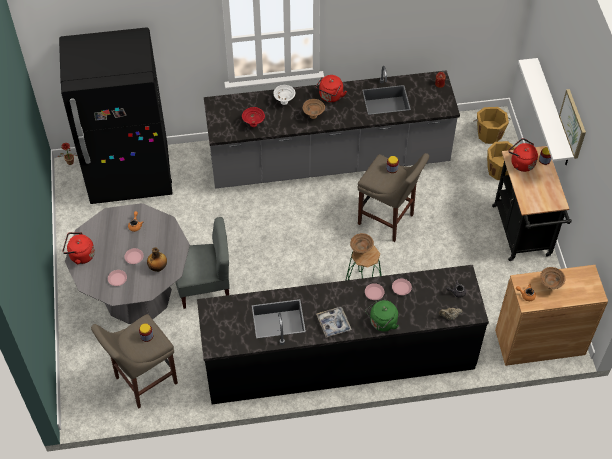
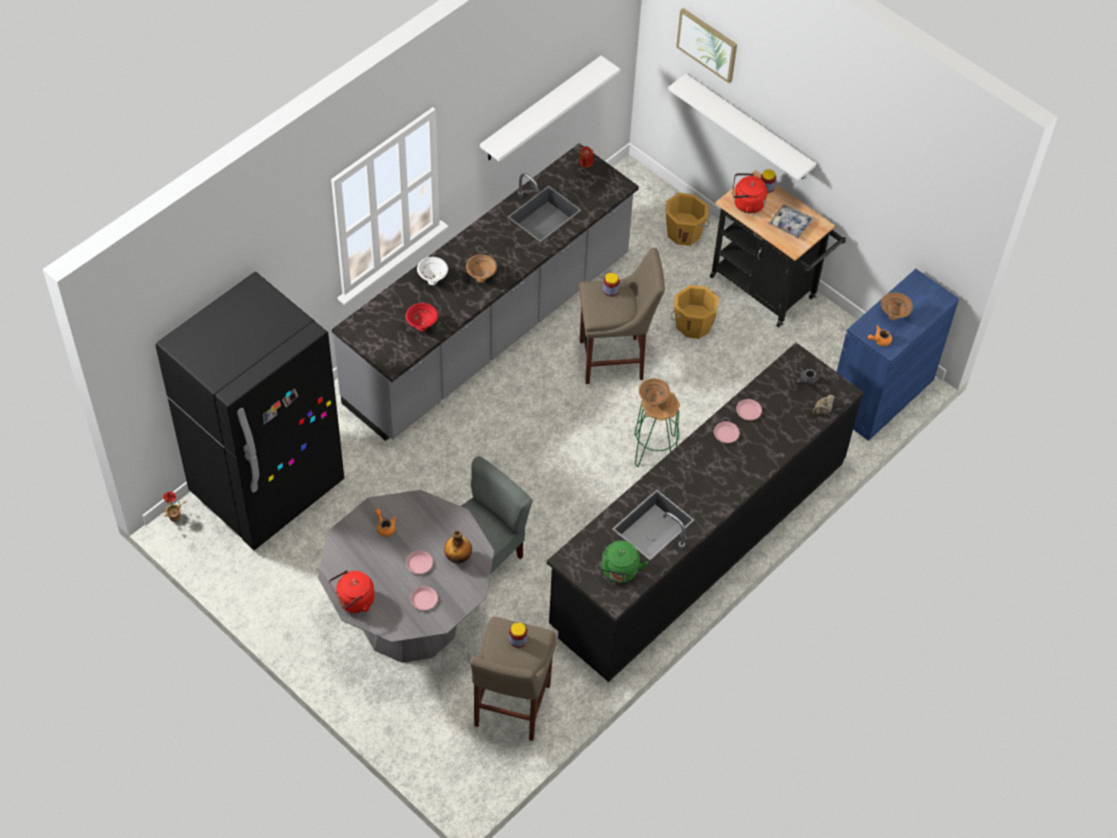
camera: 40 degrees left, 0 degrees up
red kettle [316,75,347,102] -> none
tray [316,307,352,338] -> tray moved to [768,204,814,238]
green kettle [365,300,399,332] -> green kettle moved to [600,540,648,583]
orange bucket [473,107,510,144] -> orange bucket moved to [671,285,719,339]
brown cabinet [495,265,608,366] -> blue cabinet [837,269,959,441]
picture [559,89,586,159] -> picture moved to [676,8,737,83]
none -> white shelf [480,56,620,161]

